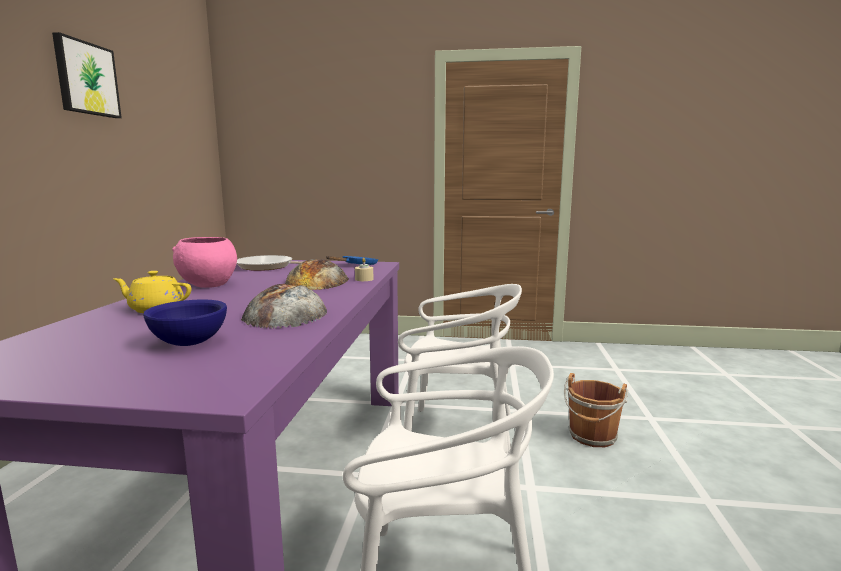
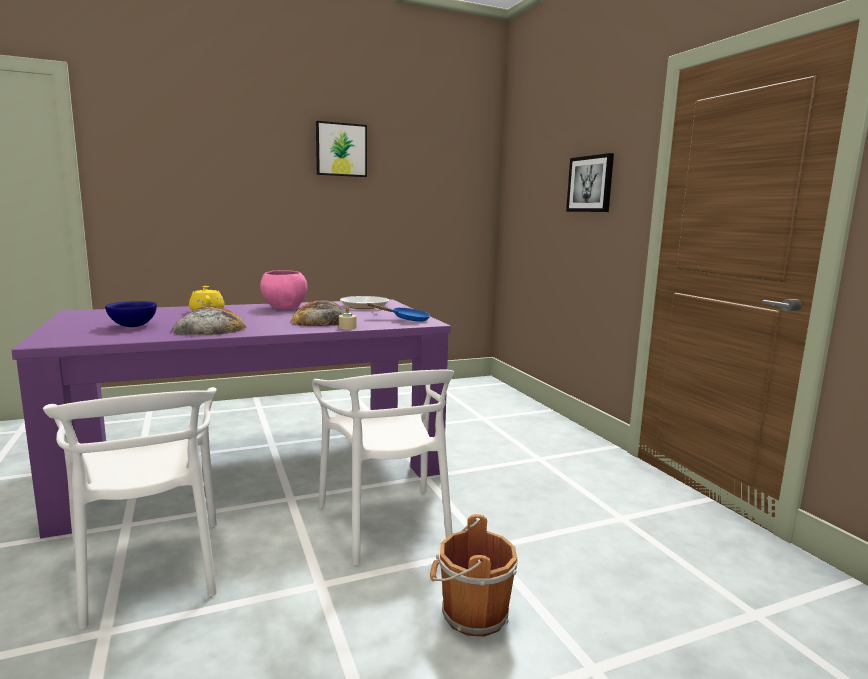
camera: 60 degrees right, 0 degrees up
none -> picture [566,153,614,212]

